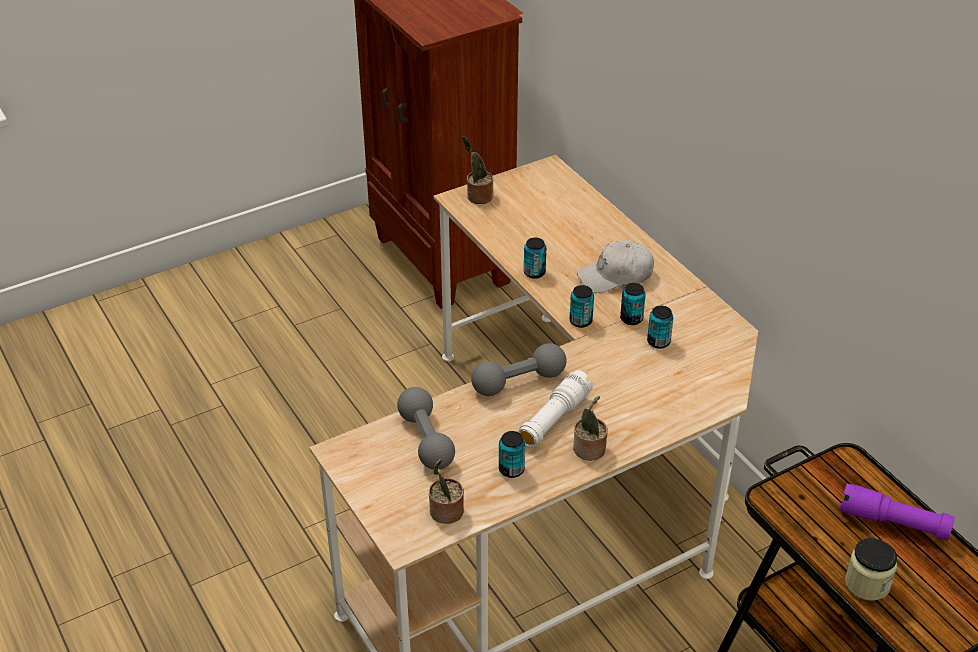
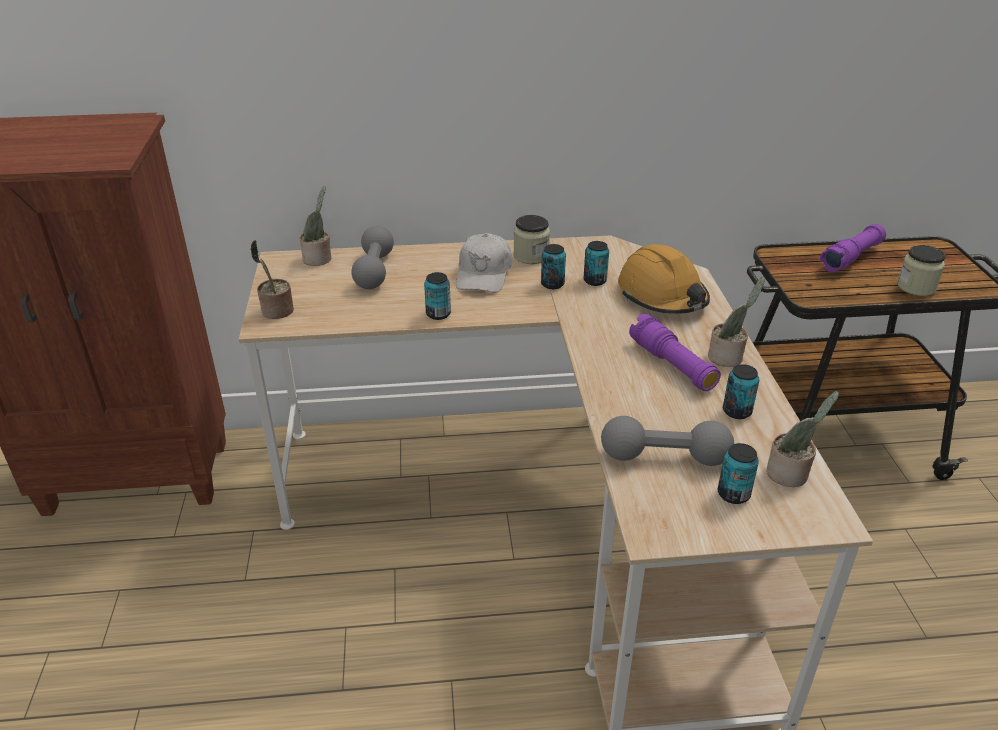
camera: 65 degrees left, 5 degrees down
grey dumbbell [471,343,567,396] -> grey dumbbell moved to [351,226,394,289]
white flashlight [518,370,593,448] -> purple flashlight [629,314,721,391]
can [570,285,594,328] -> can moved to [717,443,759,504]
none -> potted plant [300,186,331,266]
none -> jar [513,215,550,264]
none -> orange hard hat [618,244,710,314]

